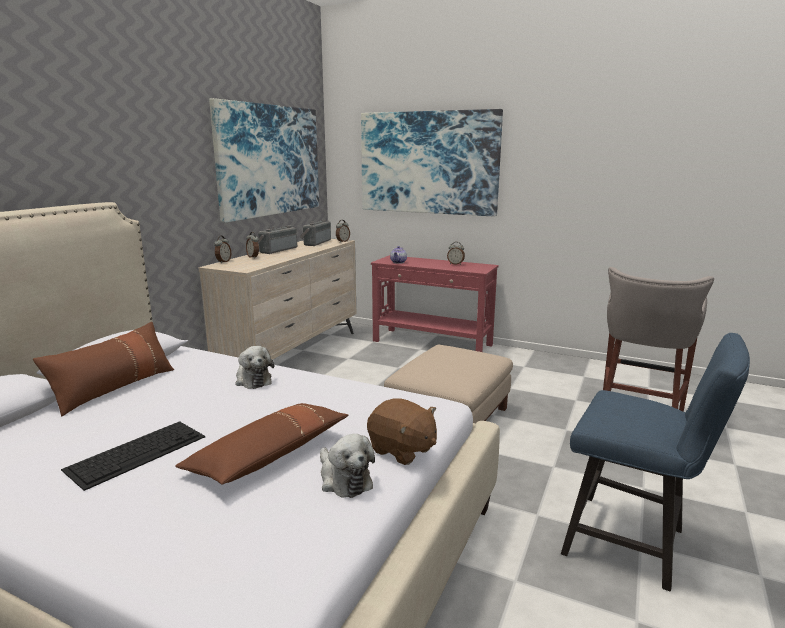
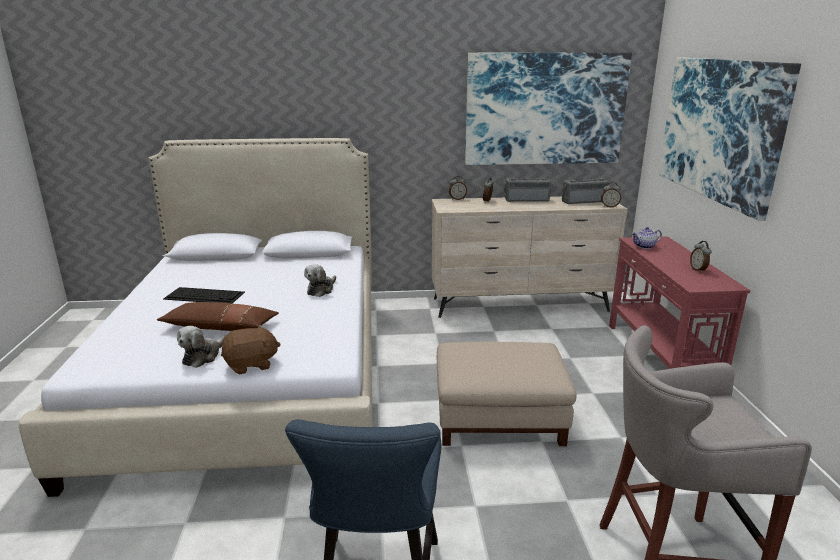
camera: 60 degrees right, 5 degrees up
brown pillow [33,322,174,416] -> none
brown plush toy [367,398,437,465] -> brown plush toy turned 120 degrees counterclockwise [221,324,281,374]

